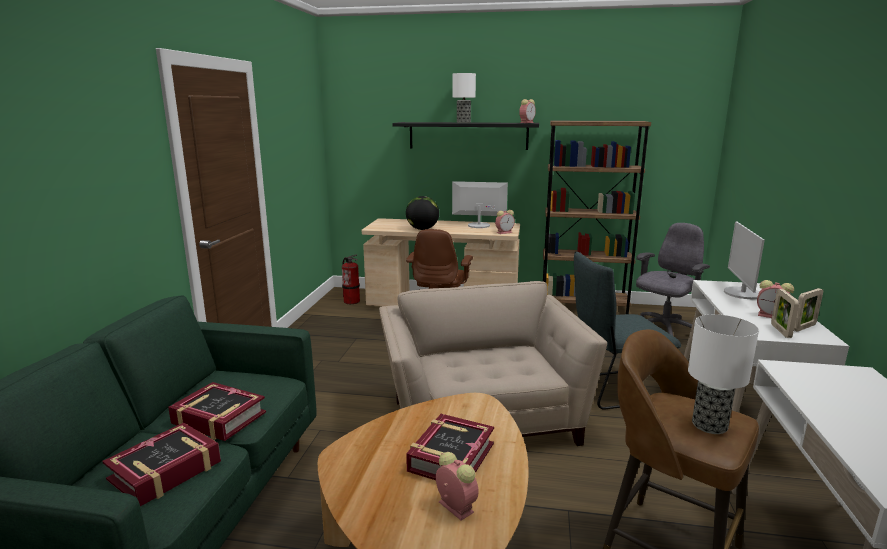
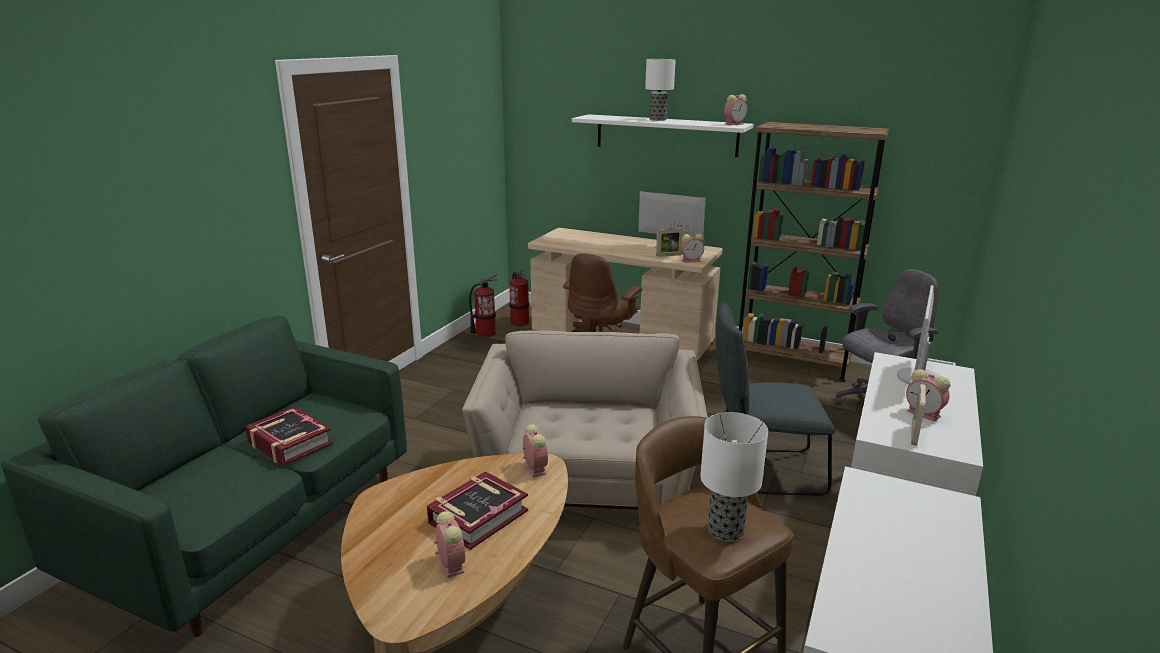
camera: 15 degrees right, 5 degrees up
book [102,423,221,506] -> none
black shelf [393,122,539,150] -> white shelf [572,114,753,157]
globe [406,196,439,230] -> none
picture frame [794,288,823,332] -> picture frame moved to [656,228,684,257]
none -> fire extinguisher [469,273,498,338]
none -> alarm clock [523,424,548,477]

